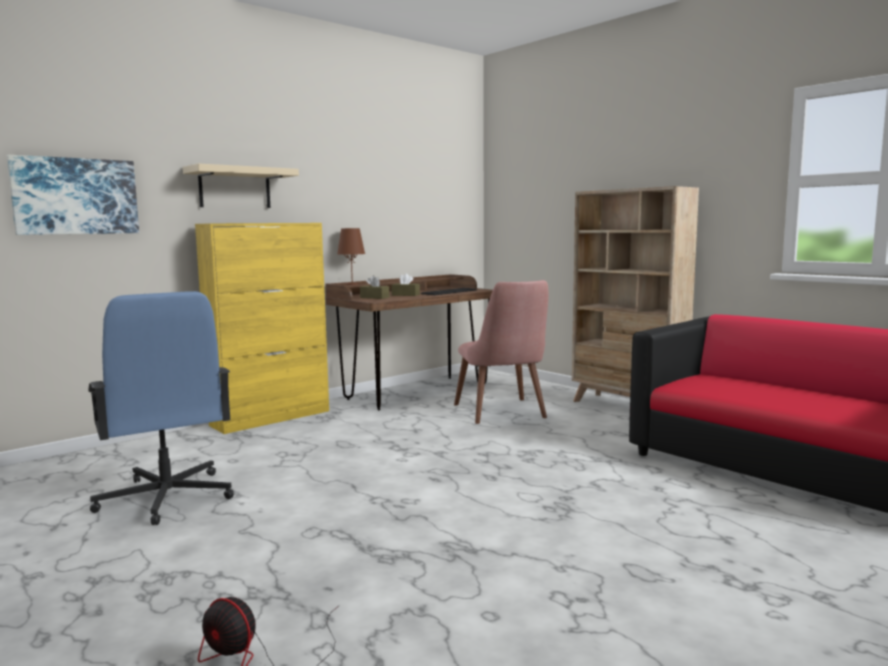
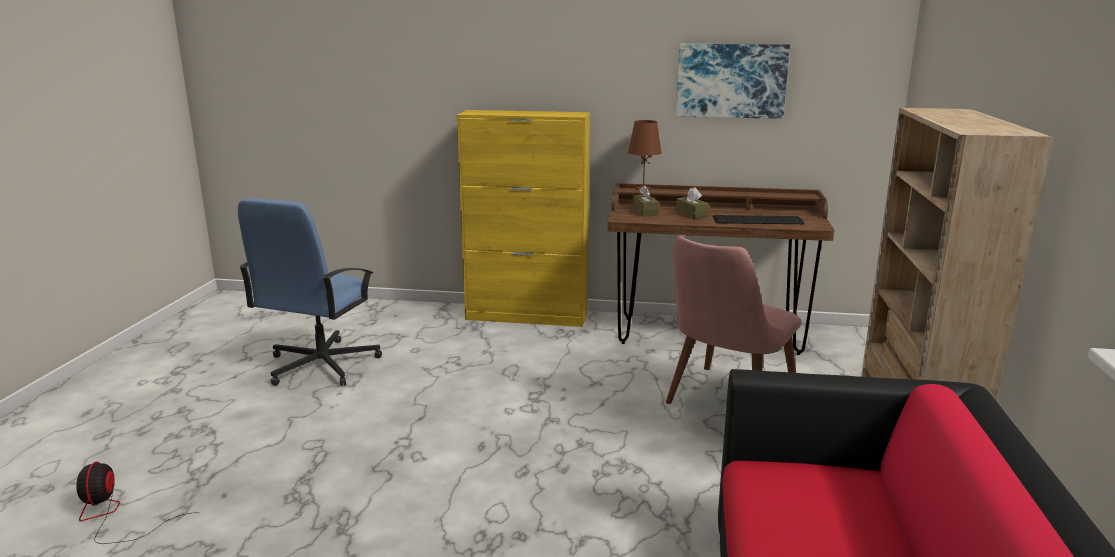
camera: 50 degrees right, 10 degrees up
picture [7,155,139,235] -> picture moved to [676,44,790,119]
beige shelf [183,164,299,208] -> none

